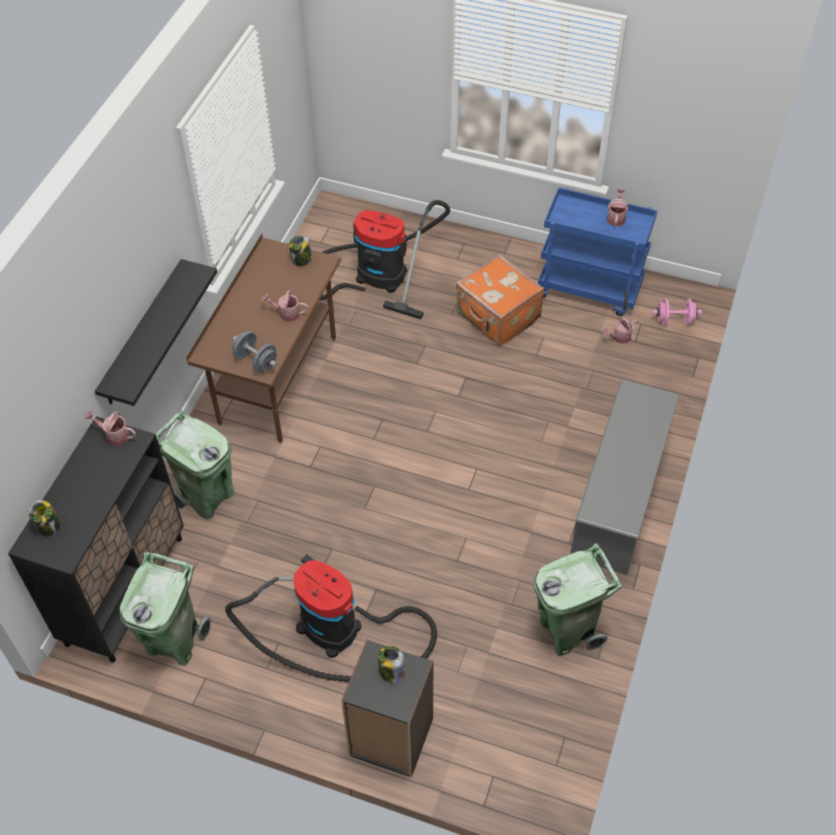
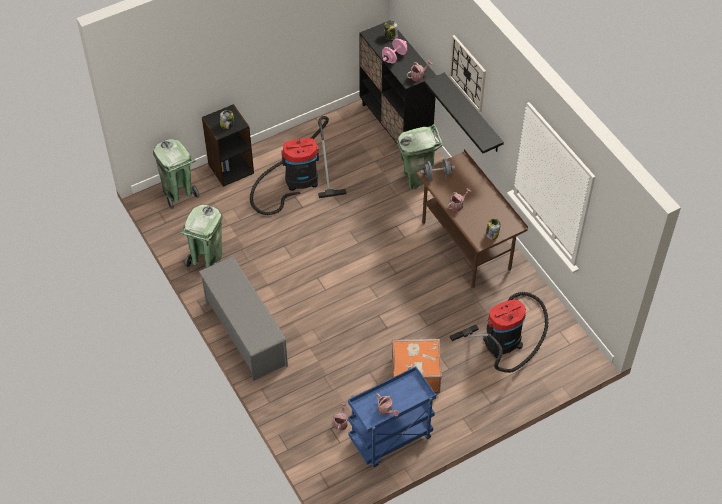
camera: 130 degrees right, 0 degrees up
green trash can [119,551,211,666] -> green trash can moved to [153,139,199,210]
pink dumbbell [652,299,702,325] -> pink dumbbell moved to [382,39,407,63]
none -> wall clock [449,35,486,112]

